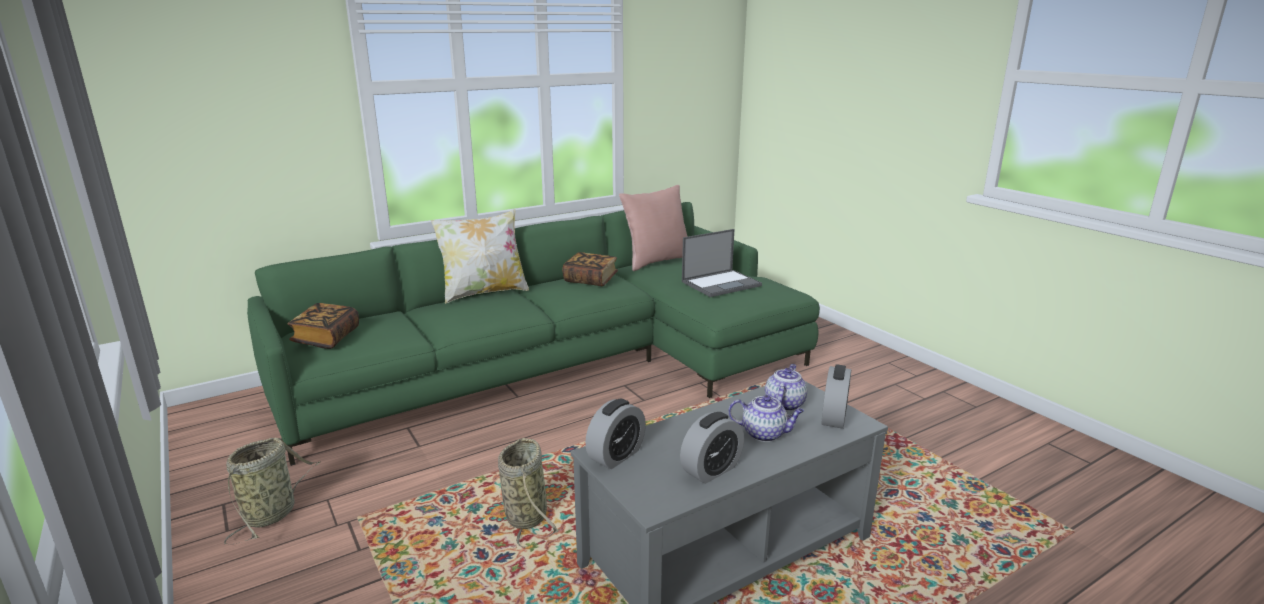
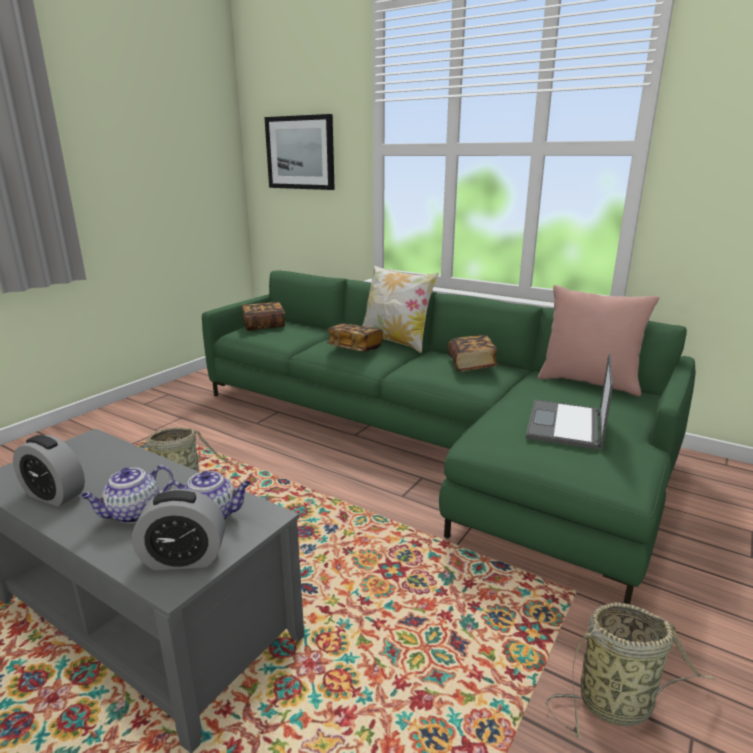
camera: 65 degrees right, 0 degrees up
basket [224,438,320,544] -> basket moved to [545,602,716,739]
alarm clock [585,399,646,469] -> none
laptop [682,229,762,297] -> laptop turned 75 degrees clockwise [526,354,613,450]
teapot [728,395,804,442] -> teapot turned 60 degrees clockwise [81,465,174,523]
none -> picture [265,114,335,190]
none -> book [327,323,383,352]

